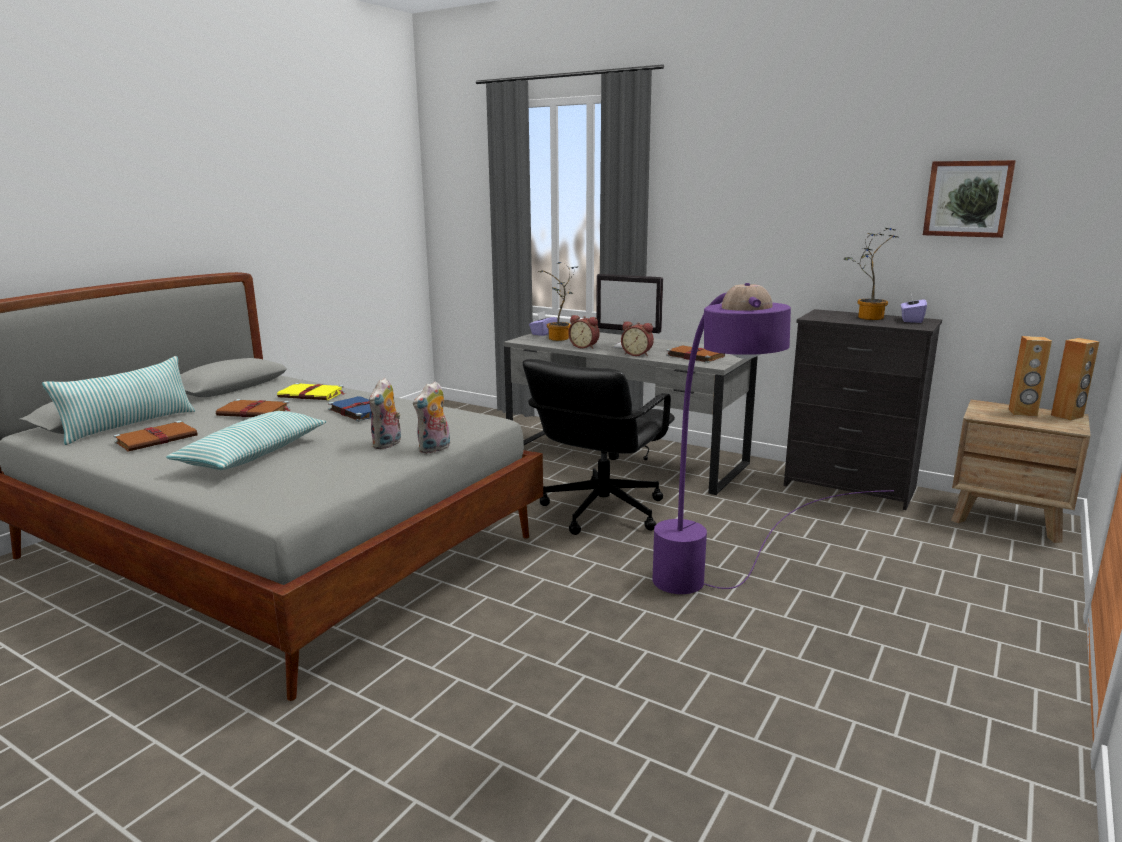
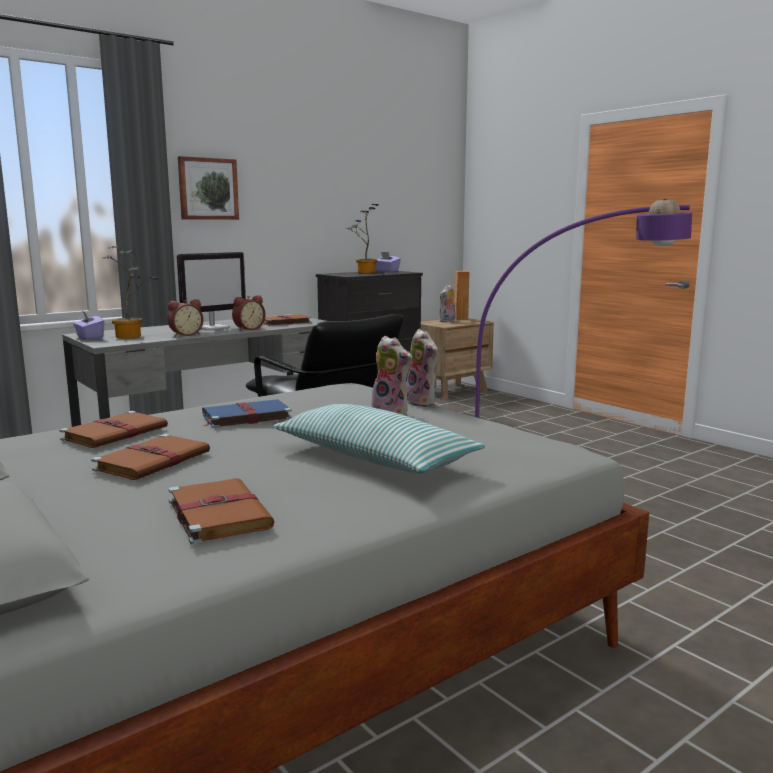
camera: 70 degrees left, 5 degrees down
pillow [42,356,195,445] -> none
yellow book [277,383,345,400] -> brown book [59,411,168,448]
picture [923,160,1016,238] -> picture moved to [178,156,239,220]
brown speaker [1008,336,1052,417] -> plush toy [440,285,455,322]

